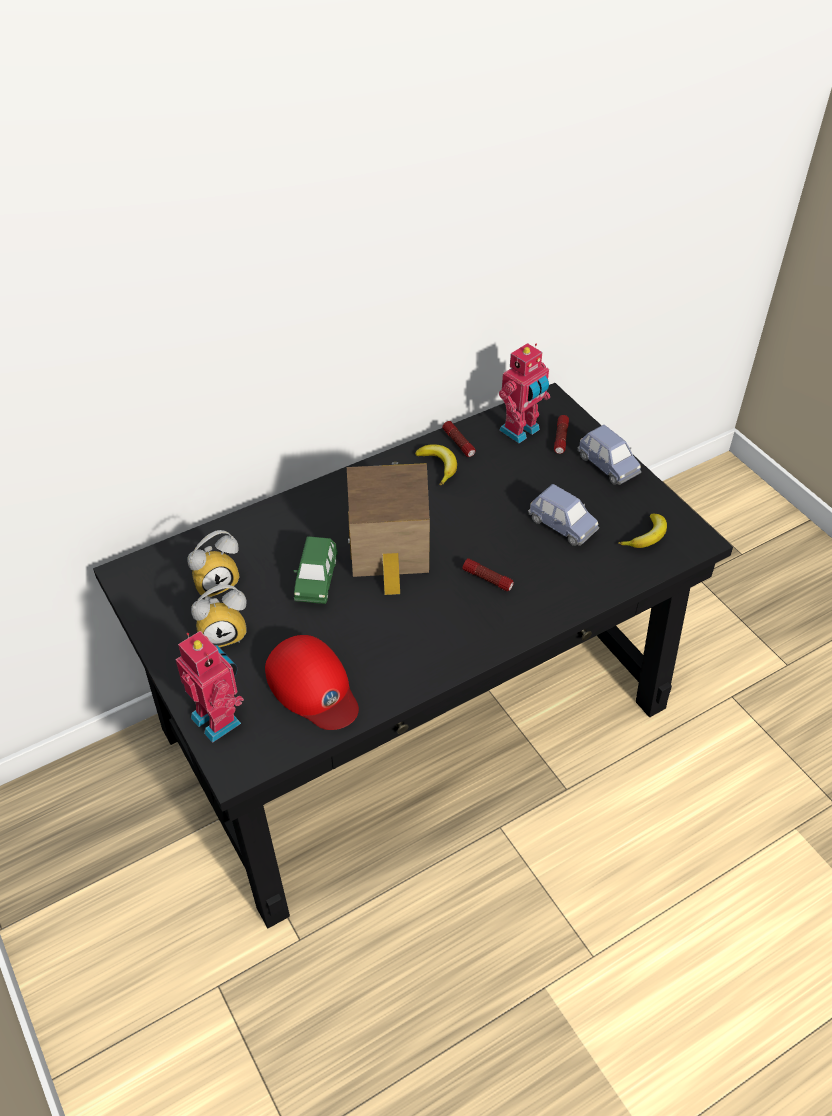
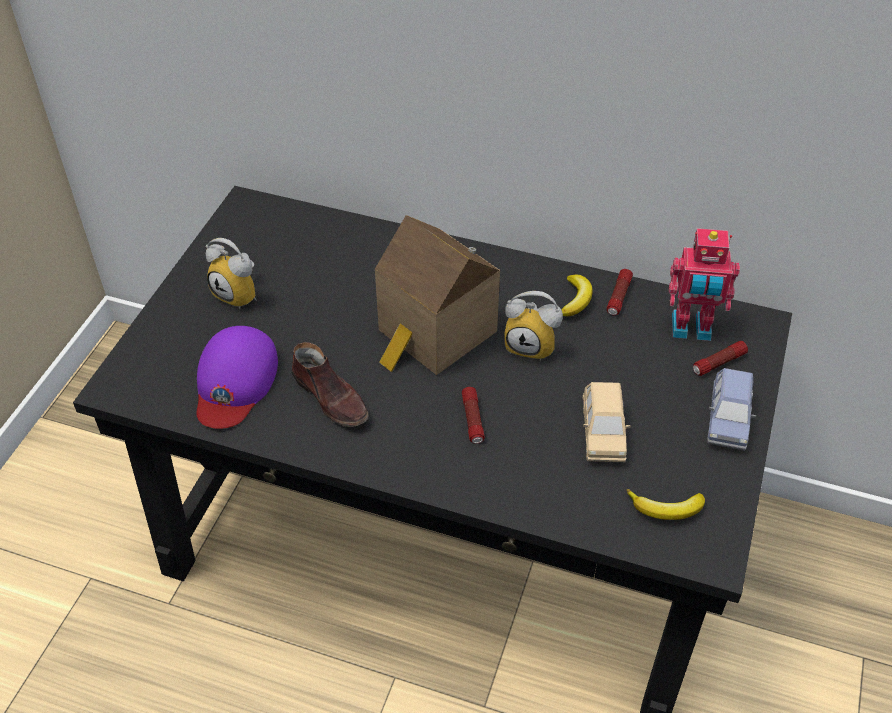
camera: 50 degrees right, 0 degrees up
toy robot [175,631,244,743] -> none
alarm clock [187,530,240,597] -> alarm clock moved to [505,291,563,361]
red cap [265,635,359,730] -> purple cap [196,326,278,429]
green toy car [293,536,338,604] -> none
blue toy car [528,484,599,546] -> beige toy car [582,382,631,462]
none -> brown shoe [292,342,369,427]

